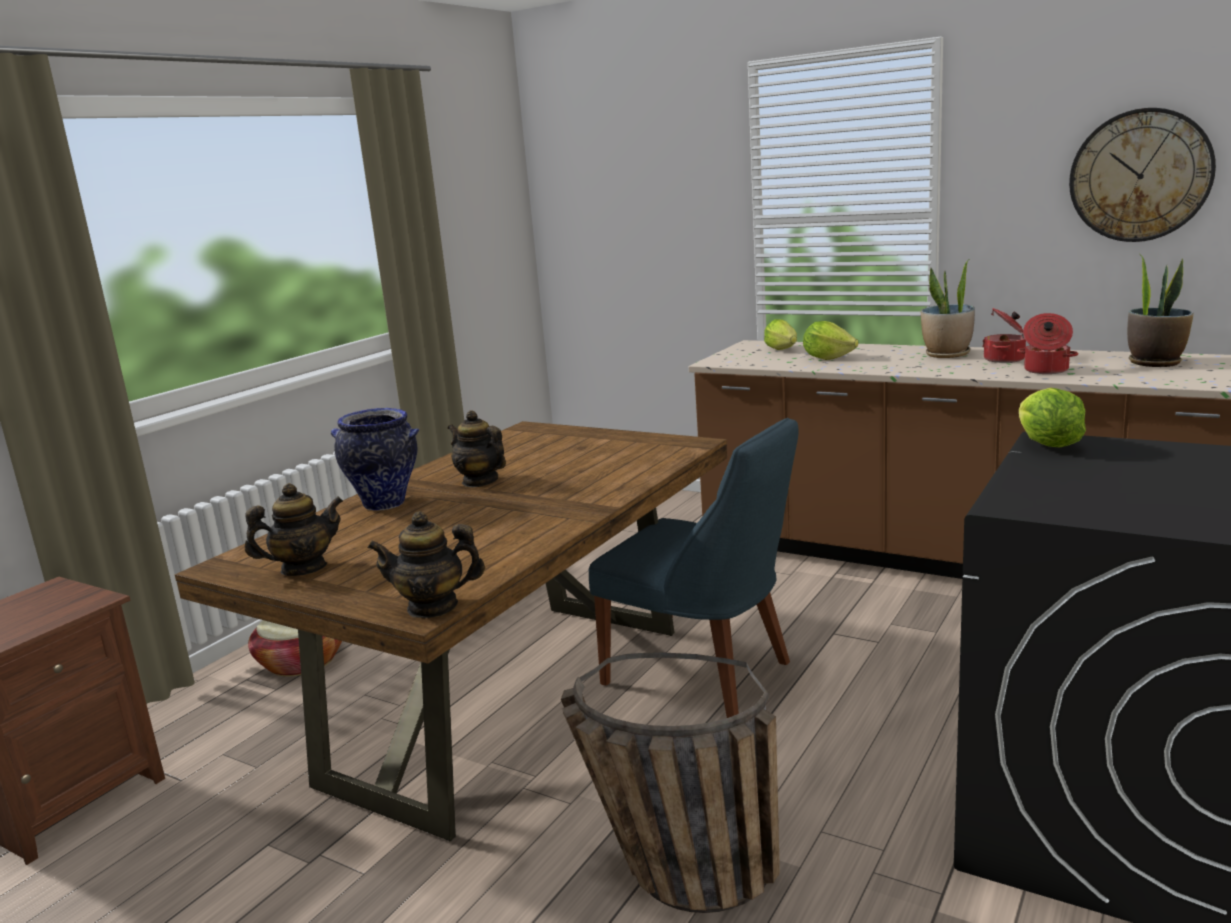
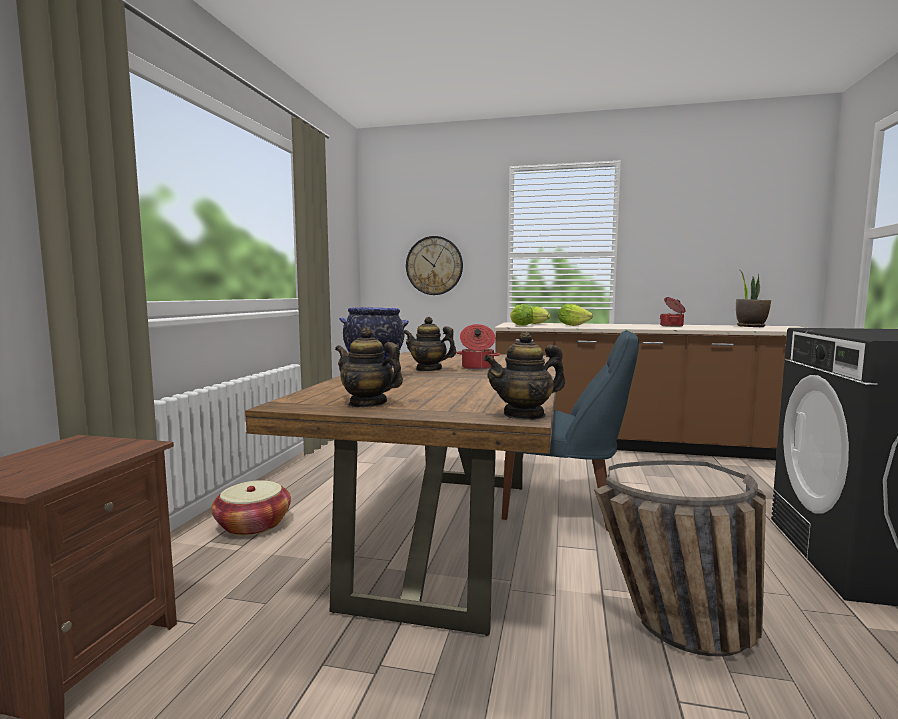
camera: 20 degrees left, 10 degrees down
teapot [245,483,343,576] -> teapot turned 105 degrees counterclockwise [335,328,403,408]
potted plant [921,259,975,358] -> none
cooking pot [1017,313,1078,374] -> cooking pot moved to [456,324,500,370]
lettuce [1019,388,1086,447] -> lettuce moved to [510,304,533,326]
wall clock [1069,108,1216,242] -> wall clock moved to [406,236,463,295]

